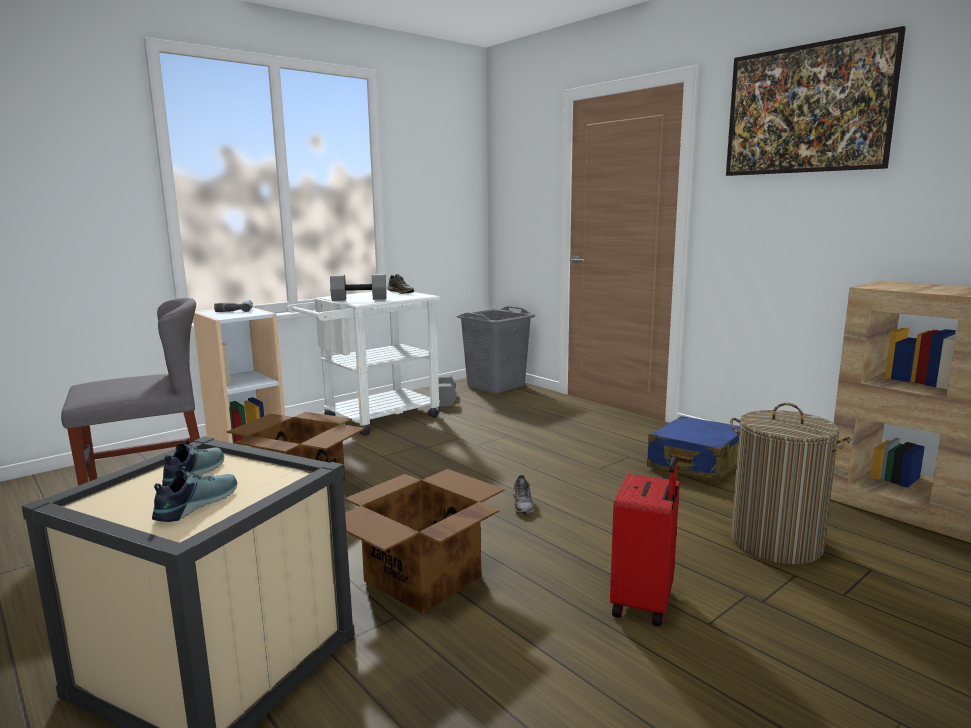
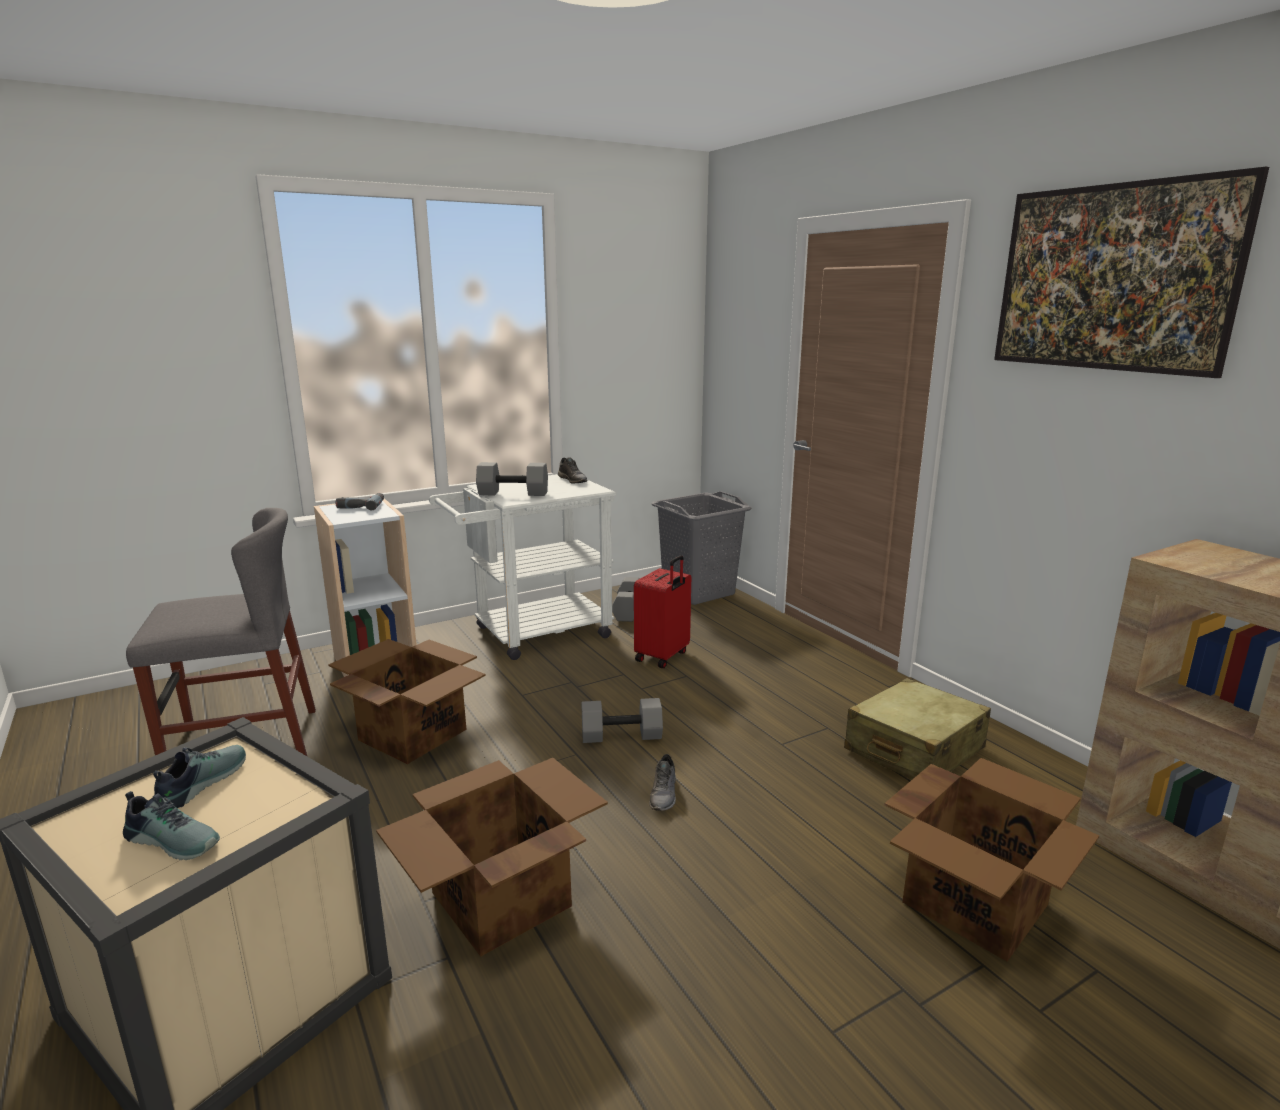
camera: 10 degrees right, 5 degrees up
shoe [152,466,237,522] -> shoe turned 75 degrees clockwise [123,791,220,860]
red suitcase [610,455,680,627] -> red suitcase moved to [634,555,691,668]
blue suitcase [647,416,740,482] -> beige suitcase [844,678,991,779]
laundry basket [730,403,852,564] -> cardboard box [885,758,1099,961]
none -> grey dumbbell [582,698,663,743]

